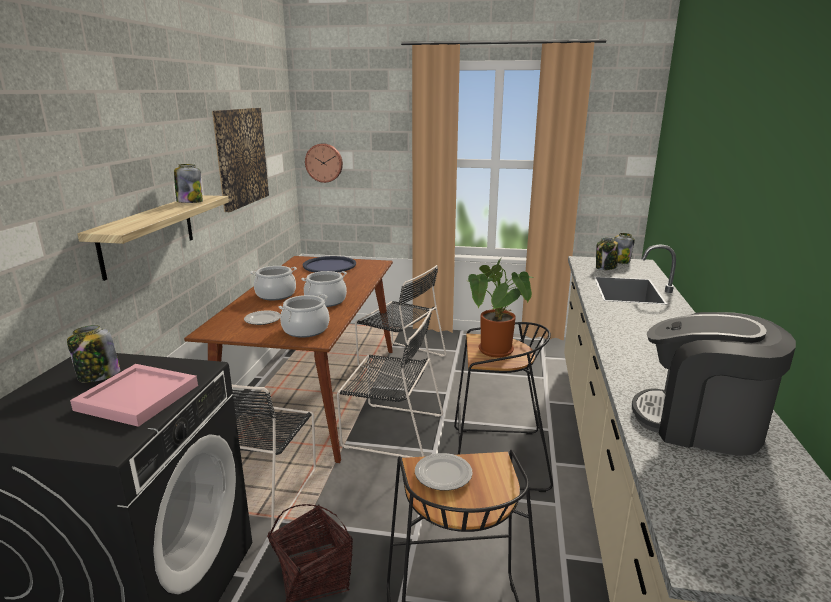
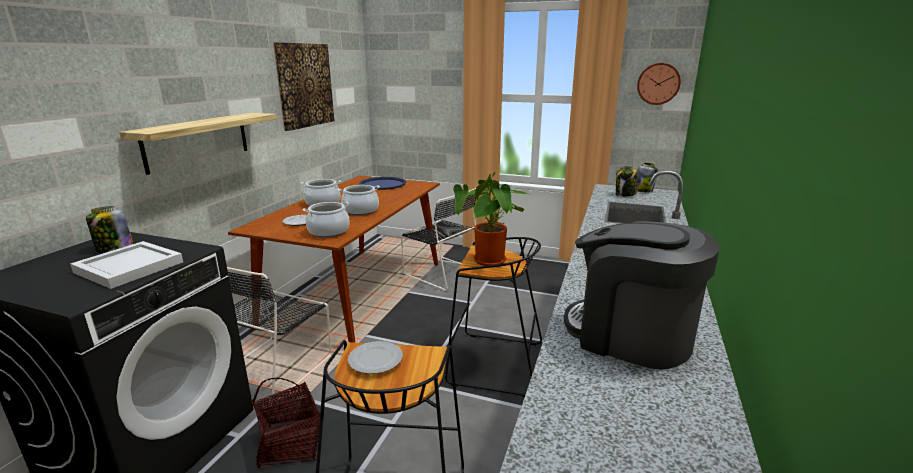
camera: 10 degrees right, 0 degrees up
pink tray [70,364,198,427] -> white tray [70,241,183,289]
jar [174,164,203,203] -> none
wall clock [305,143,343,183] -> wall clock moved to [637,63,681,105]
black chair [337,308,443,458] -> none

